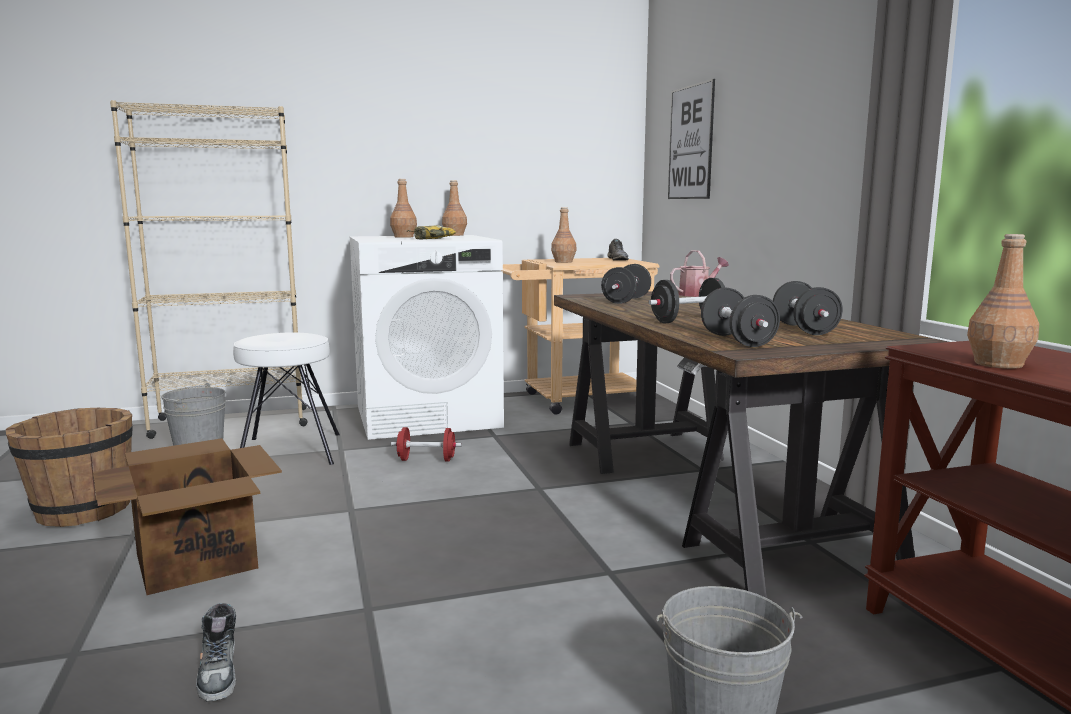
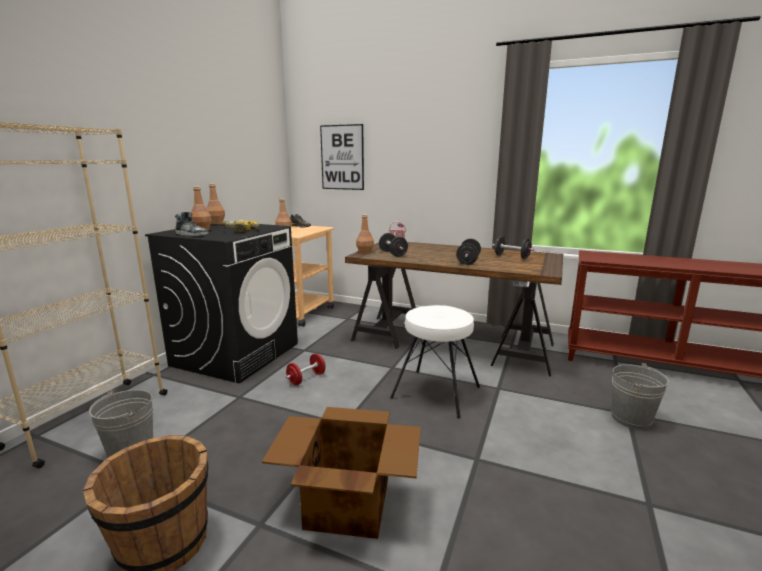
camera: 50 degrees left, 5 degrees up
shoe [196,603,236,702] -> shoe moved to [175,212,208,236]
white stool [233,333,340,465] -> white stool moved to [390,305,480,419]
white washing machine [349,235,504,440] -> black washing machine [145,221,298,383]
black dumbbell [701,287,780,347] -> none
brown bottle [967,234,1039,369] -> brown bottle moved to [356,214,374,254]

